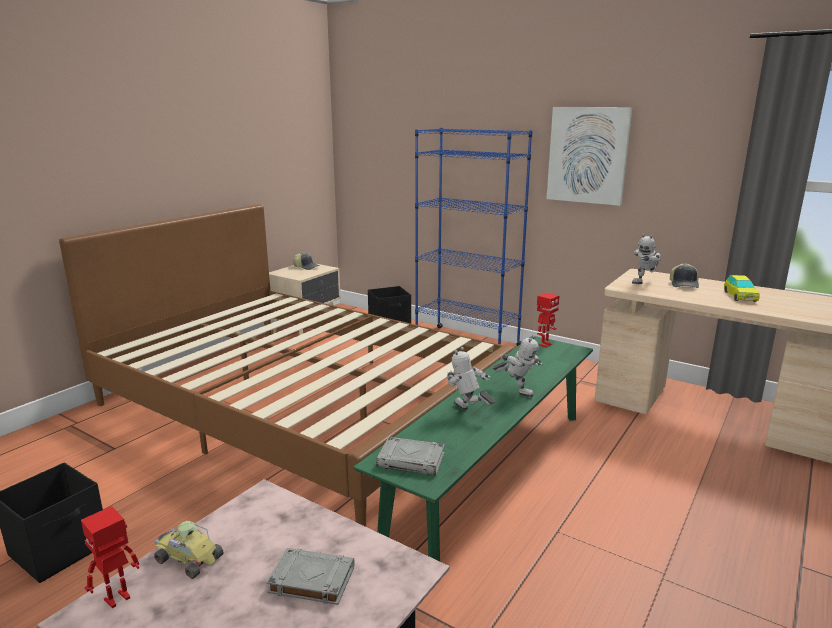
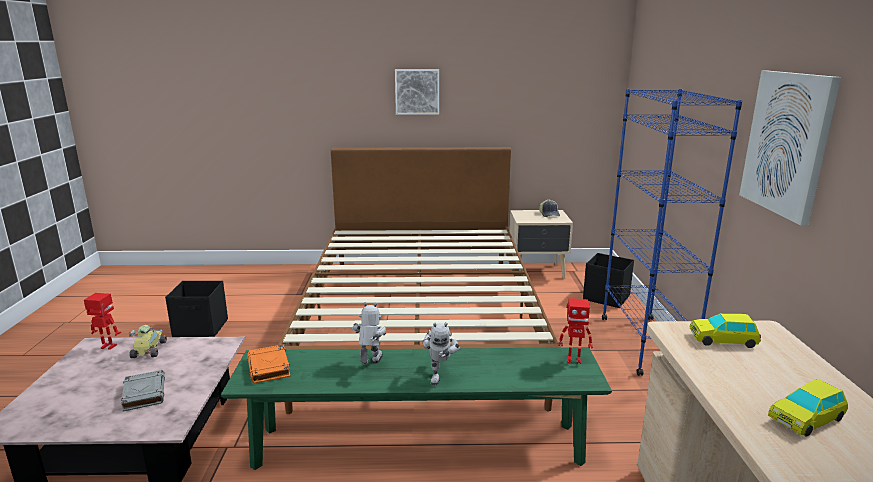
camera: 55 degrees right, 0 degrees up
grey book [376,437,445,475] -> orange book [247,345,291,384]
toy robot [632,234,661,284] -> toy car [690,314,761,348]
cap [670,263,699,288] -> none
none -> picture [395,69,439,115]

